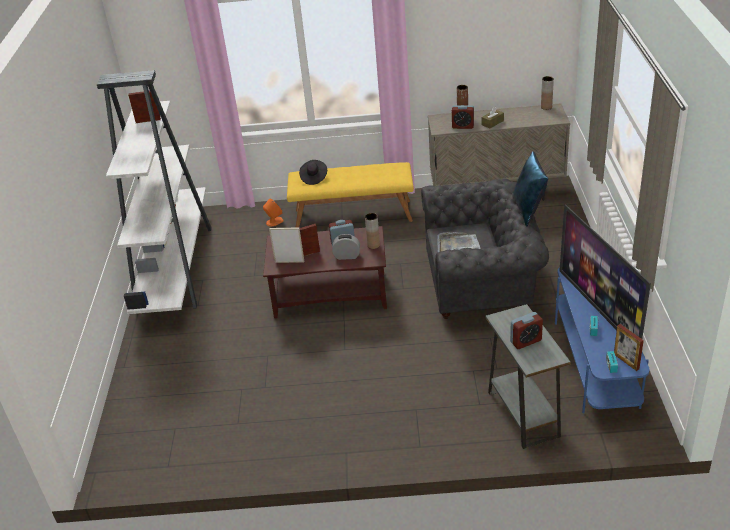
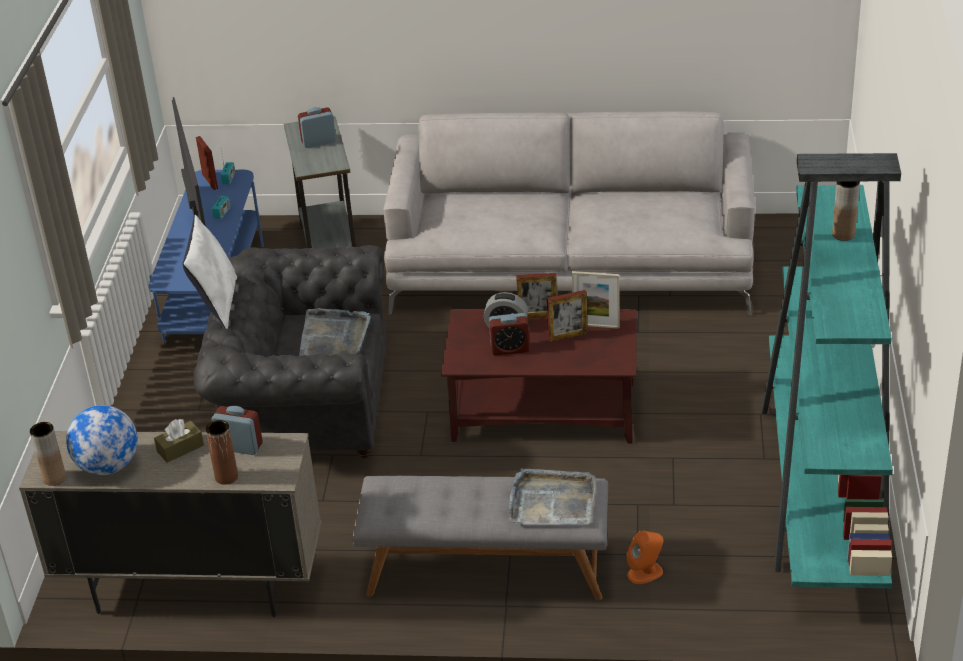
camera: 175 degrees left, 0 degrees up
white bookcase [97,70,212,314] -> turquoise bookcase [761,153,901,588]
picture frame [128,91,161,123] -> picture frame moved to [516,273,557,318]
yellow bench [287,162,414,228] -> grey bench [353,476,608,601]
black hat [299,160,327,185] -> grey tray [508,469,596,525]
brown vase [365,213,380,249] -> brown vase moved to [832,181,860,241]
blue pillow [512,151,548,227] -> white pillow [182,215,237,329]
none -> globe [66,405,138,475]
none -> grey sofa [383,111,755,316]

